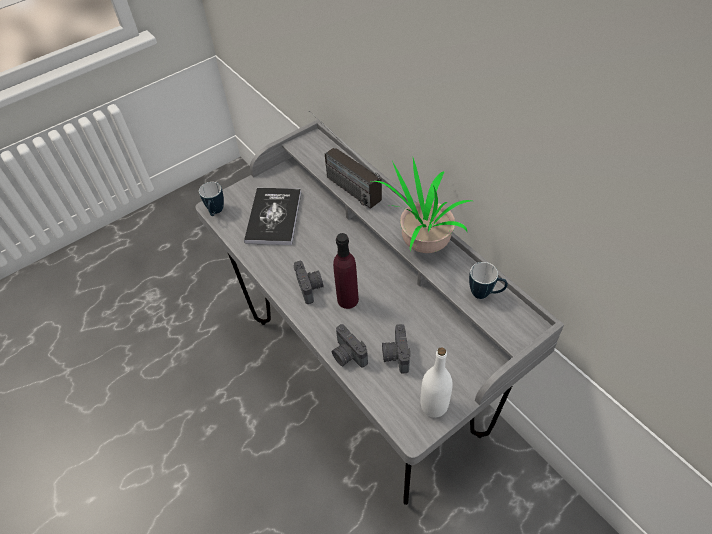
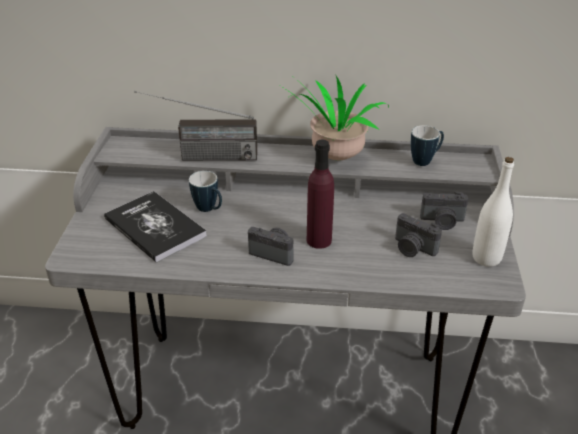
camera: 50 degrees left, 15 degrees down
mug [199,182,224,216] -> mug moved to [189,171,222,212]
camera [332,324,368,368] -> camera moved to [420,191,468,230]

